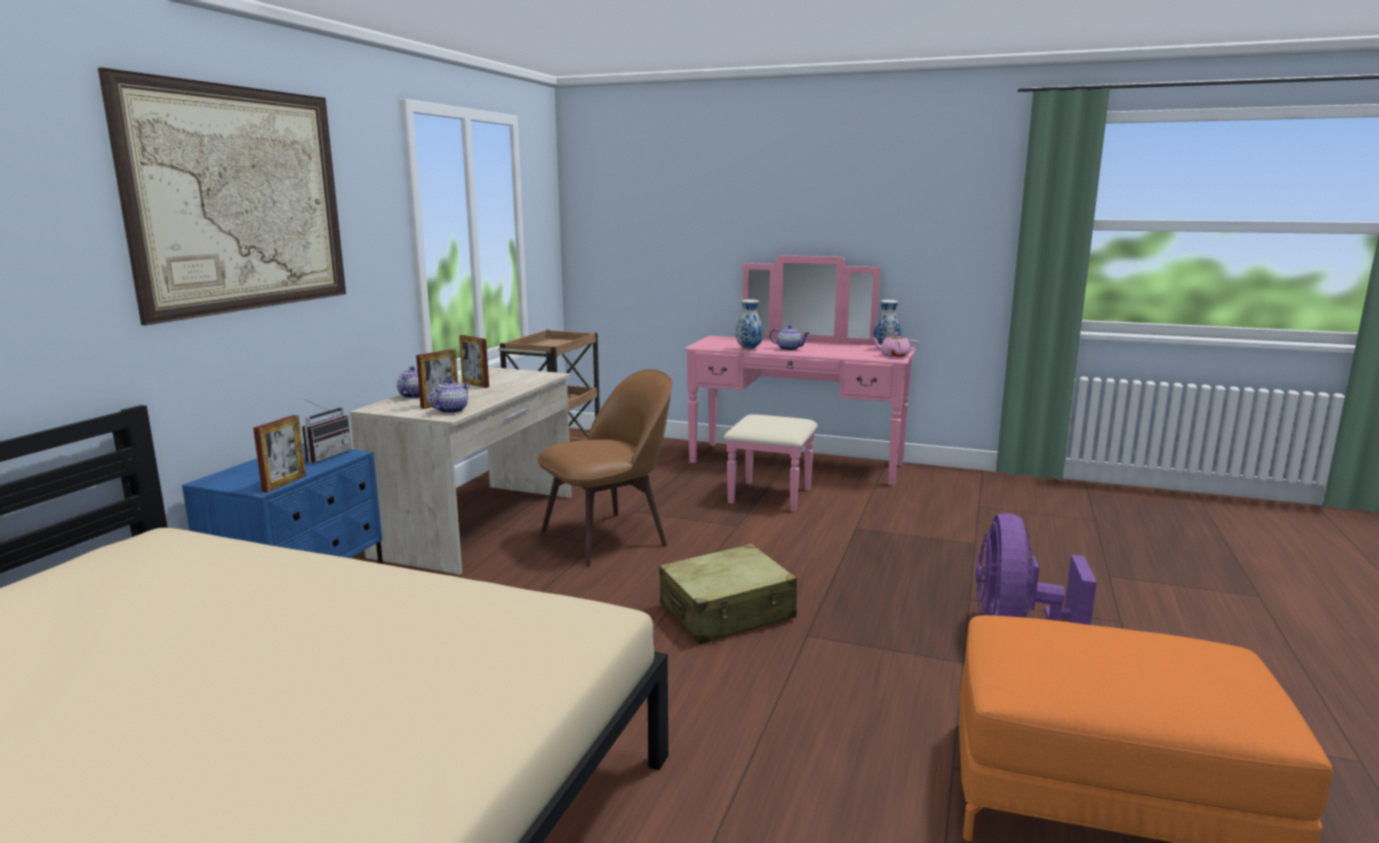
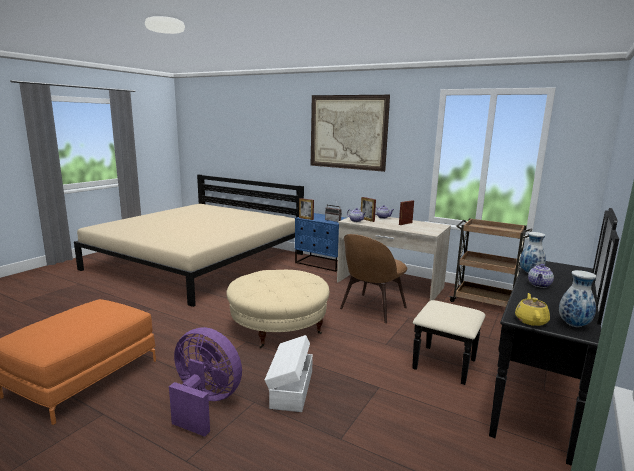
camera: 100 degrees right, 0 degrees up
brown chair [537,369,672,567] -> brown chair turned 60 degrees clockwise [340,234,408,324]
beige suitcase [659,544,797,644] -> beige ottoman [226,270,329,348]
pink dresser [684,255,916,512] -> black dresser [412,208,619,466]
pink teapot [870,333,918,357] -> yellow teapot [515,293,550,326]
none -> white storage box [265,335,313,412]

